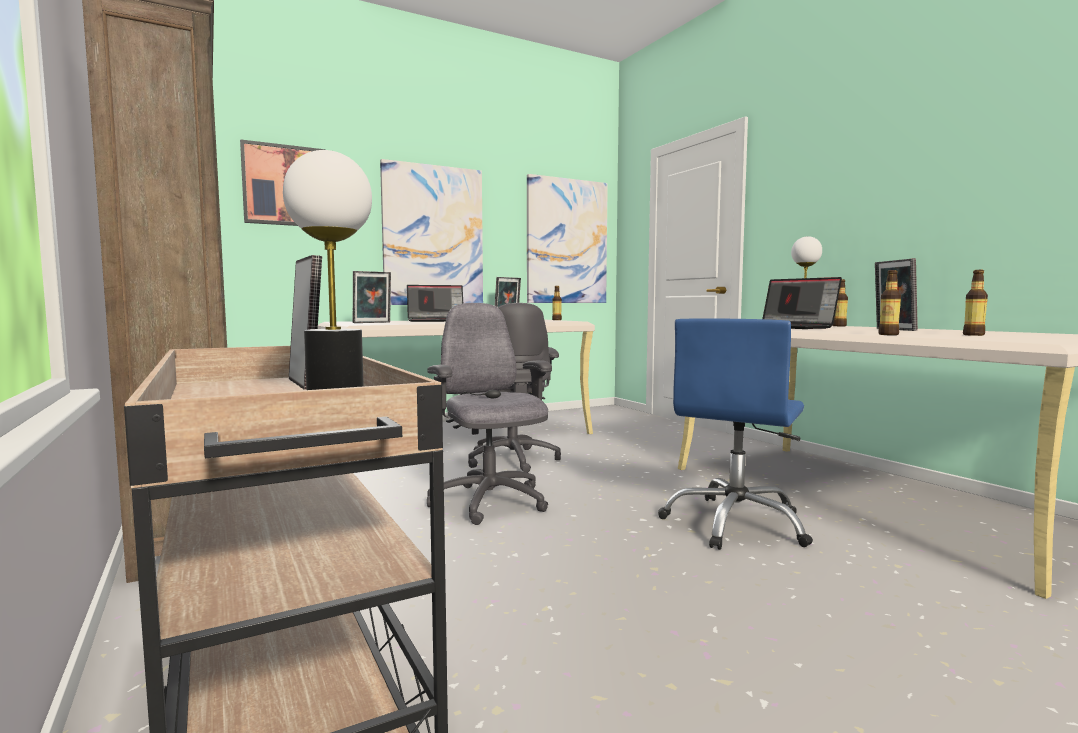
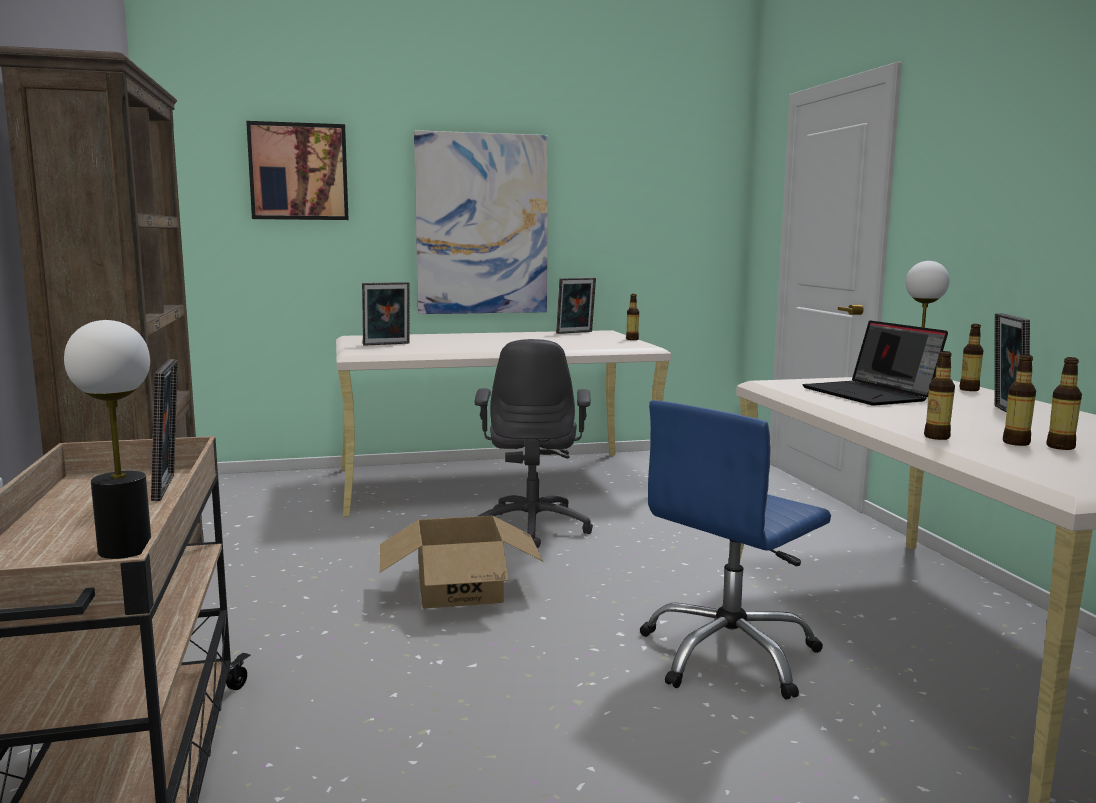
camera: 15 degrees right, 5 degrees up
laptop [407,285,463,322] -> none
grey office chair [427,303,552,525] -> cardboard box [380,516,543,609]
picture [527,174,608,303] -> none
none -> bottle [1003,355,1036,446]

